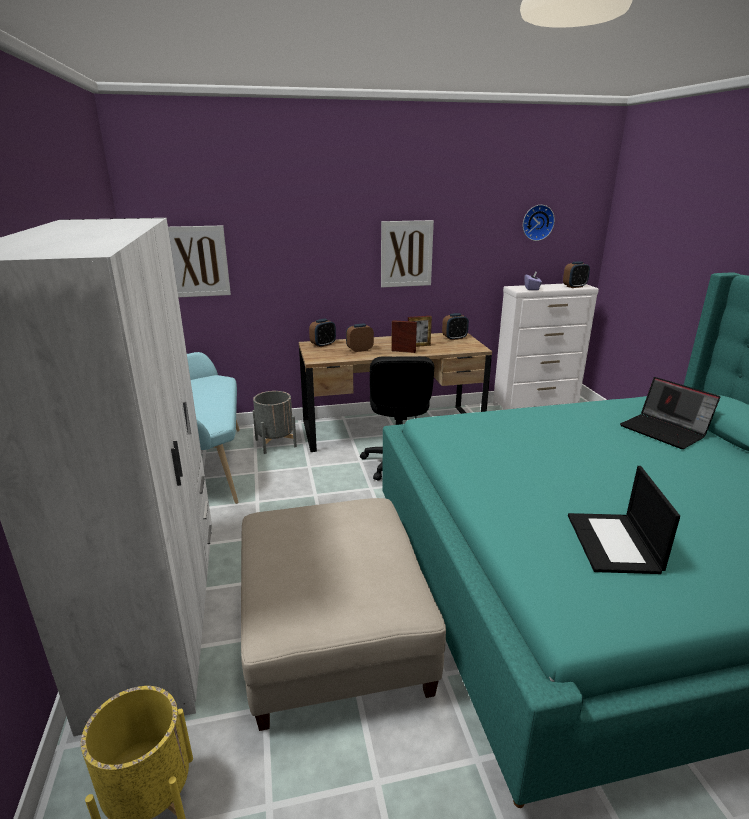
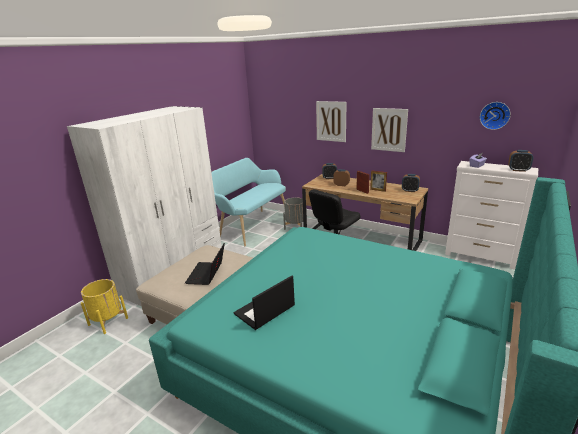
camera: 45 degrees right, 0 degrees up
picture [168,225,231,297] -> picture moved to [316,101,347,142]
laptop [620,377,720,449] -> laptop moved to [185,243,225,285]

